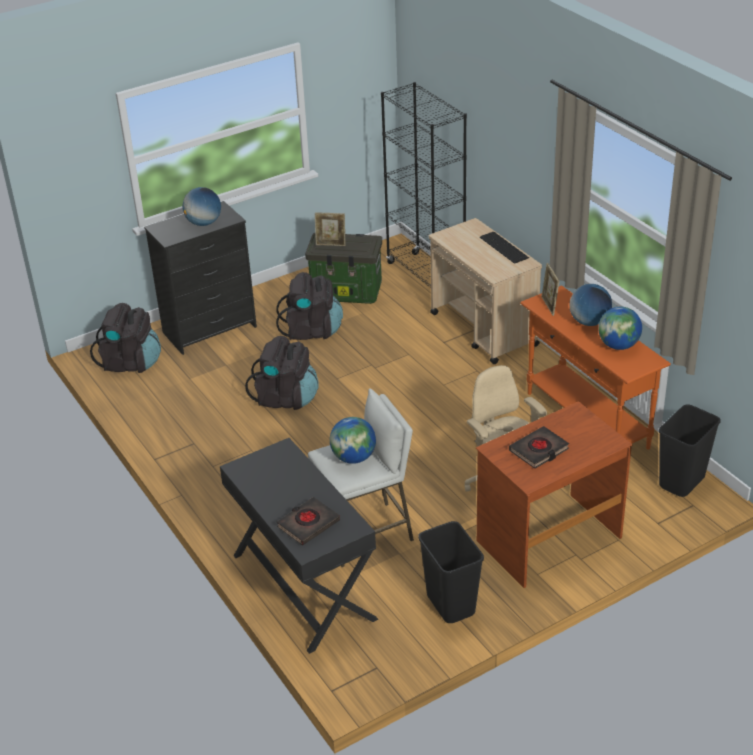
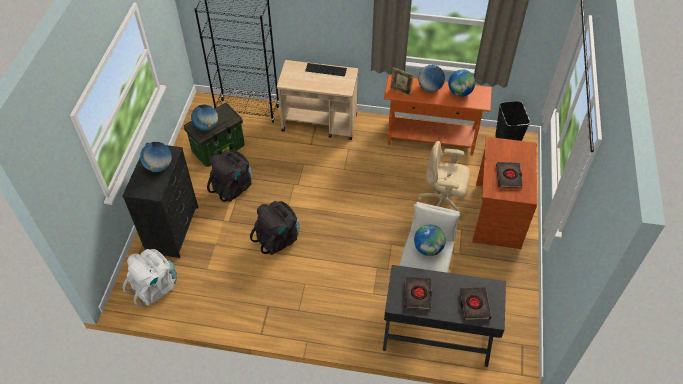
camera: 50 degrees left, 15 degrees up
black backpack [90,303,161,373] -> white backpack [123,249,177,306]
picture frame [315,212,346,246] -> globe [191,105,218,131]
black trash can [418,521,484,623] -> none
none -> black book [404,277,432,310]

